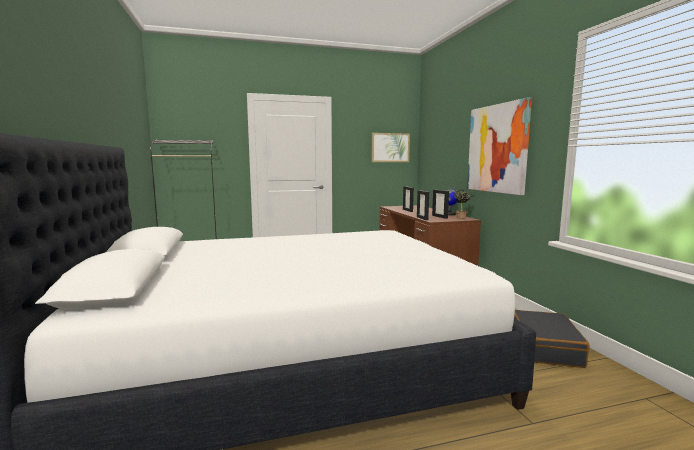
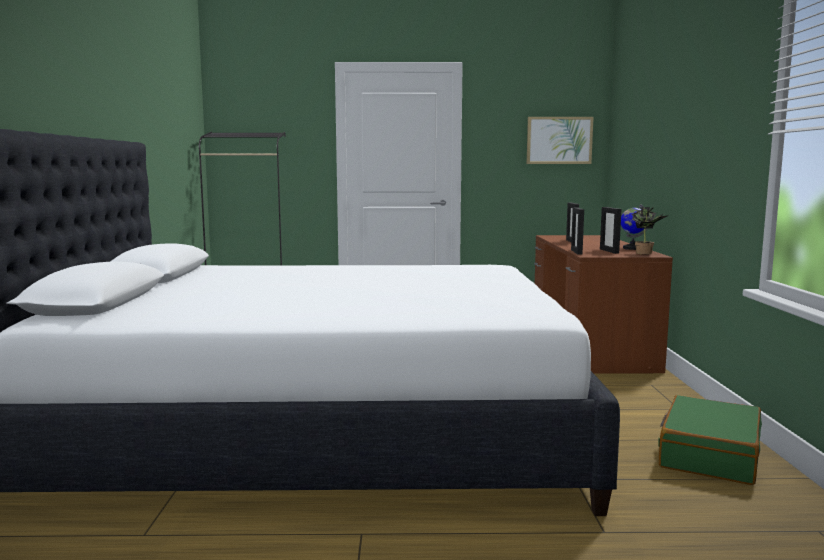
camera: 15 degrees right, 0 degrees up
picture [467,97,532,195] -> none
black suitcase [514,310,589,368] -> green suitcase [658,395,762,485]

